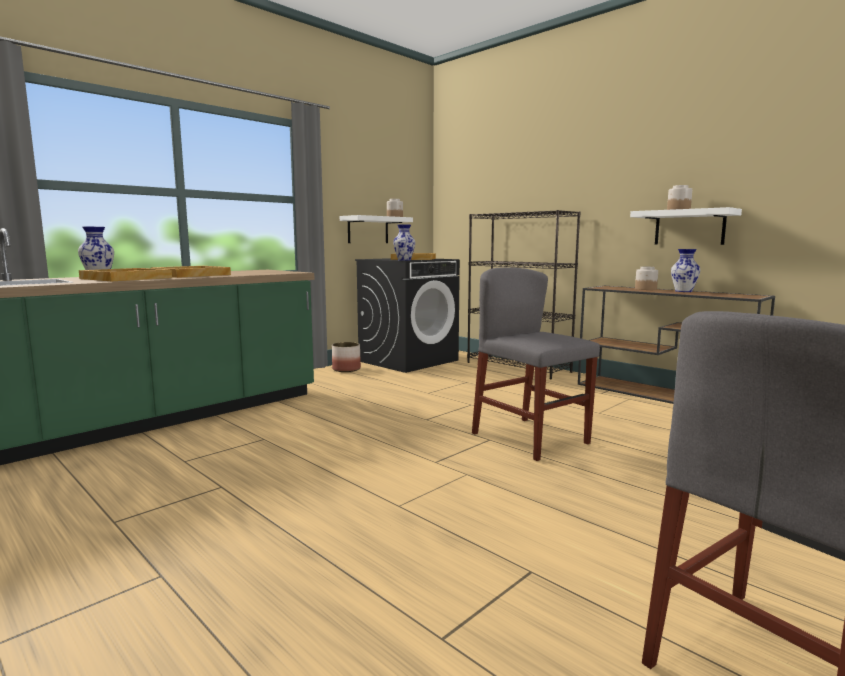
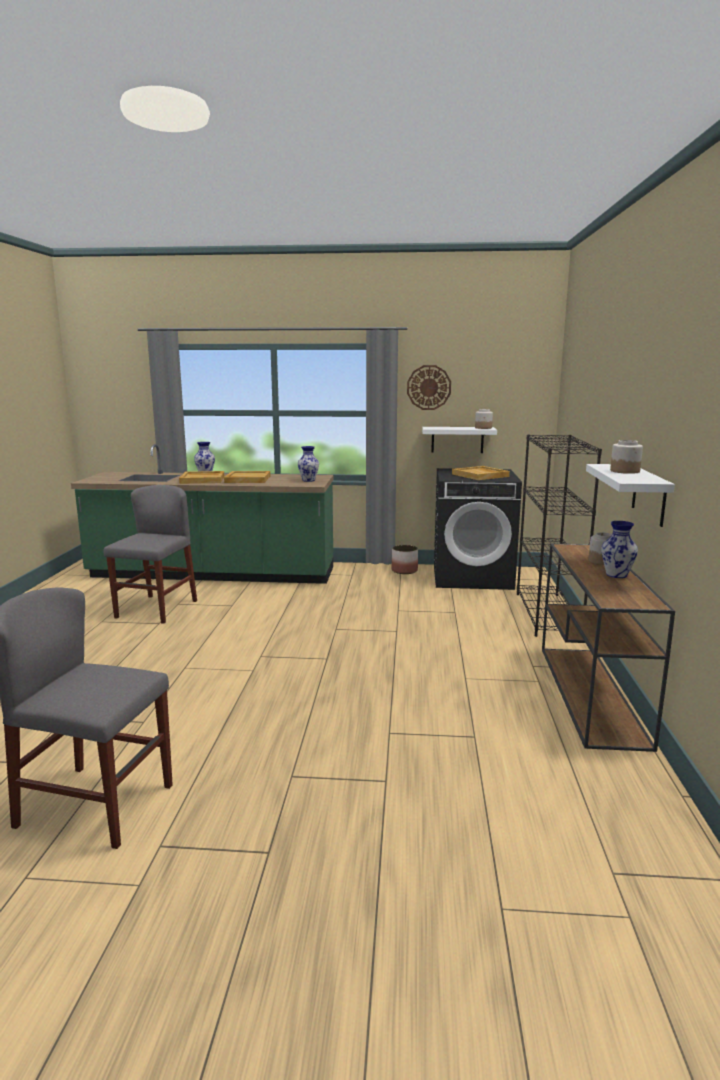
camera: 50 degrees right, 5 degrees up
vase [393,225,415,261] -> vase moved to [298,446,319,482]
grey chair [472,267,600,461] -> grey chair moved to [103,485,197,624]
none -> wall clock [407,365,451,410]

